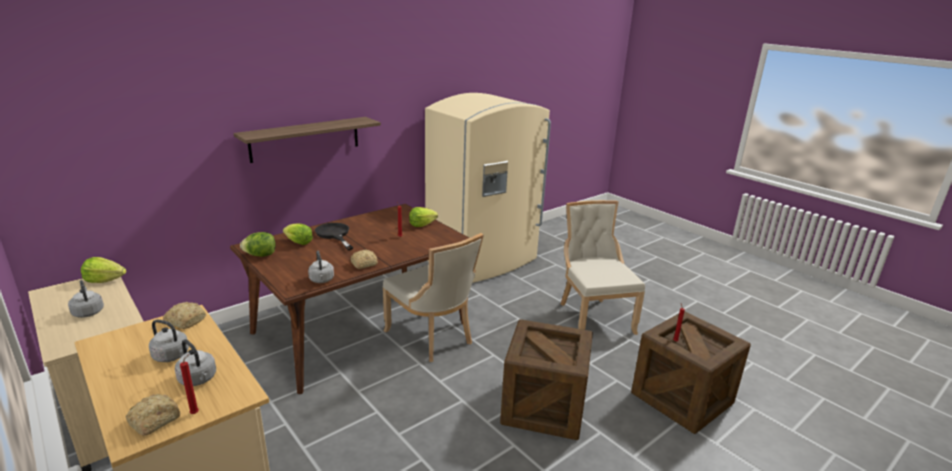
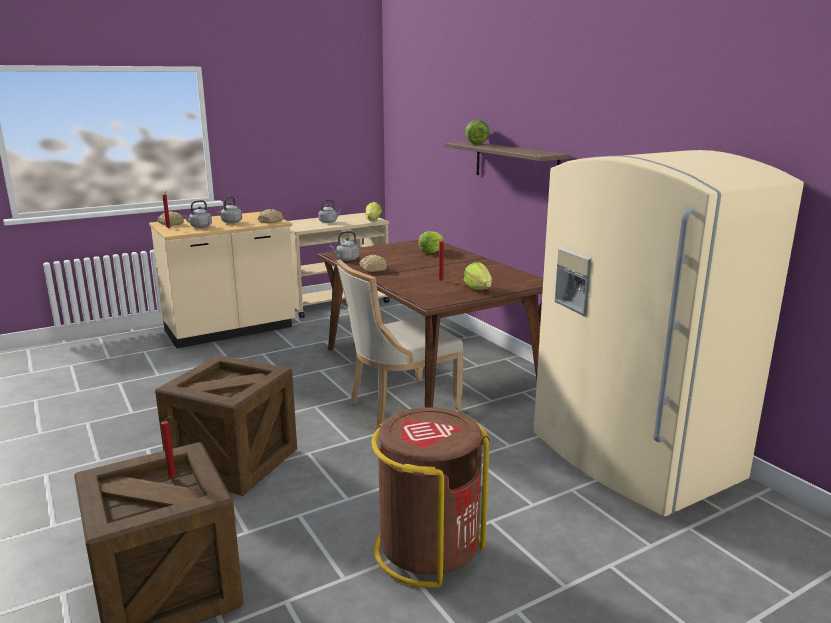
camera: 100 degrees right, 5 degrees down
lettuce [240,232,276,257] -> lettuce moved to [465,120,490,144]
black frying pan [315,223,353,250] -> none
beige chair [560,200,645,335] -> brown trash can [371,407,490,588]

